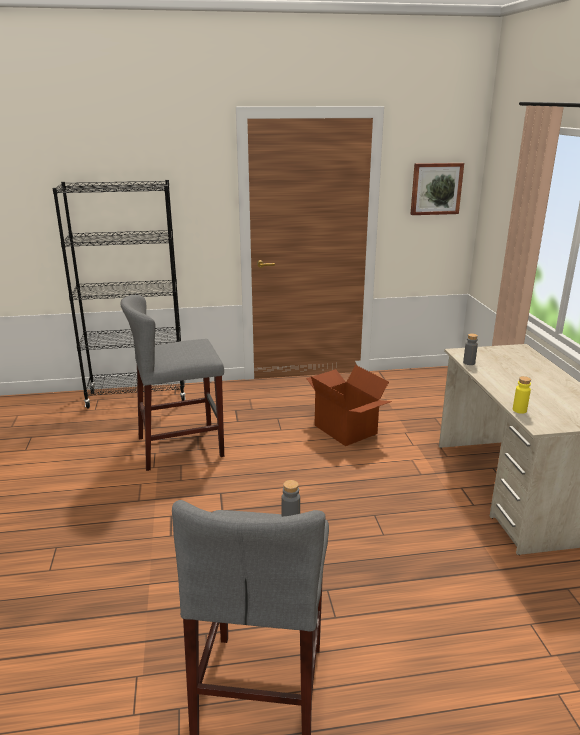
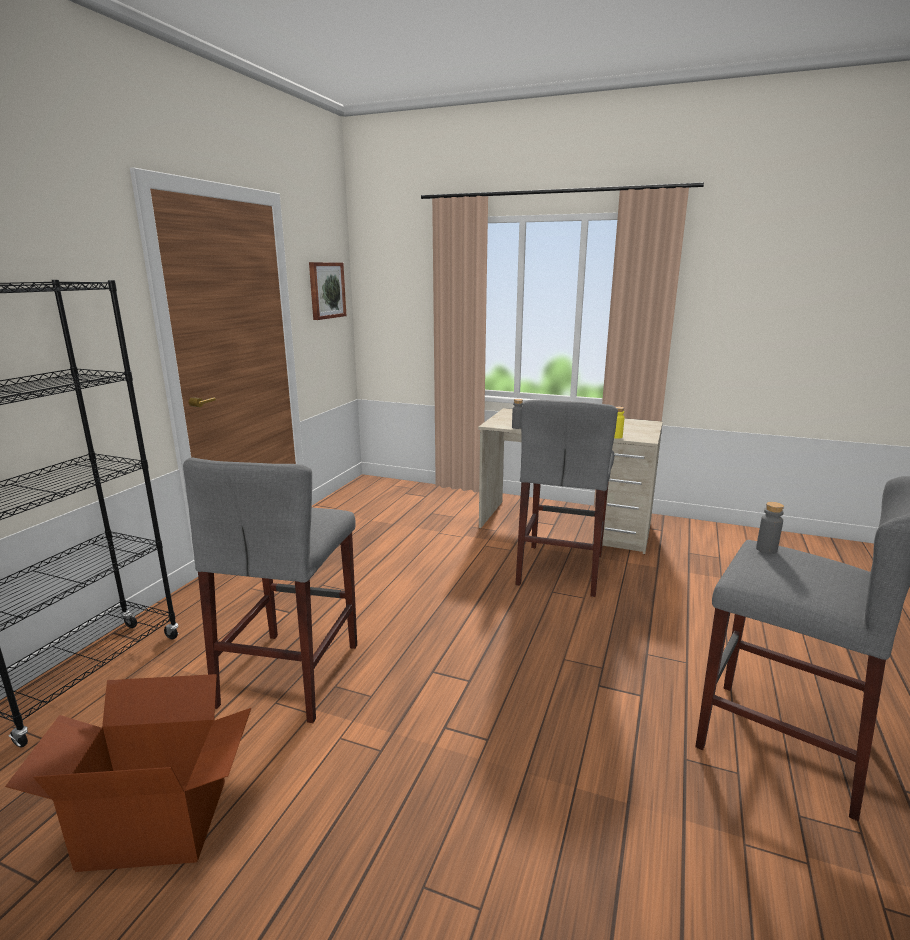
camera: 60 degrees left, 5 degrees down
cardboard box [306,365,392,446] -> cardboard box moved to [5,674,251,872]
none -> grey stool [515,400,618,597]

